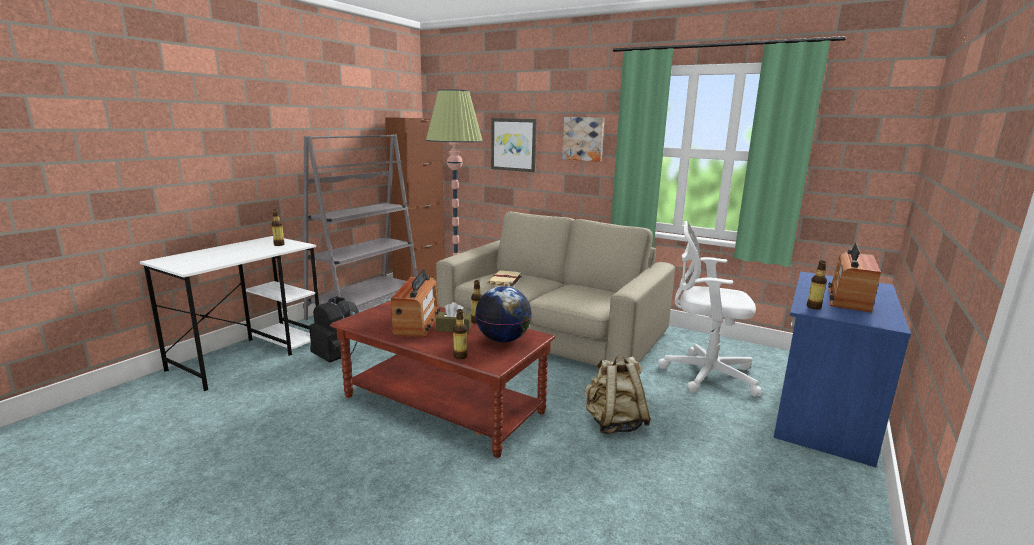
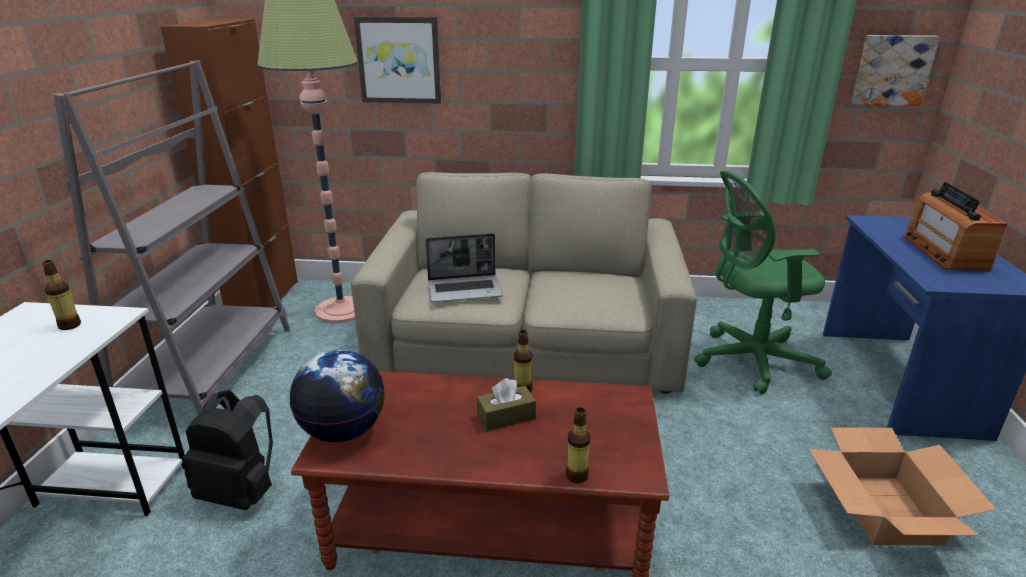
camera: 25 degrees left, 10 degrees up
radio [391,269,441,337] -> none
globe [475,286,532,343] -> globe moved to [290,349,385,442]
beige book [487,270,522,287] -> laptop [425,233,503,302]
picture [562,117,605,162] -> picture moved to [851,35,940,106]
beige backpack [585,356,651,434] -> none
white office chair [658,221,762,397] -> green office chair [695,170,832,395]
bottle [807,261,827,310] -> none
none -> cardboard box [809,427,996,546]

